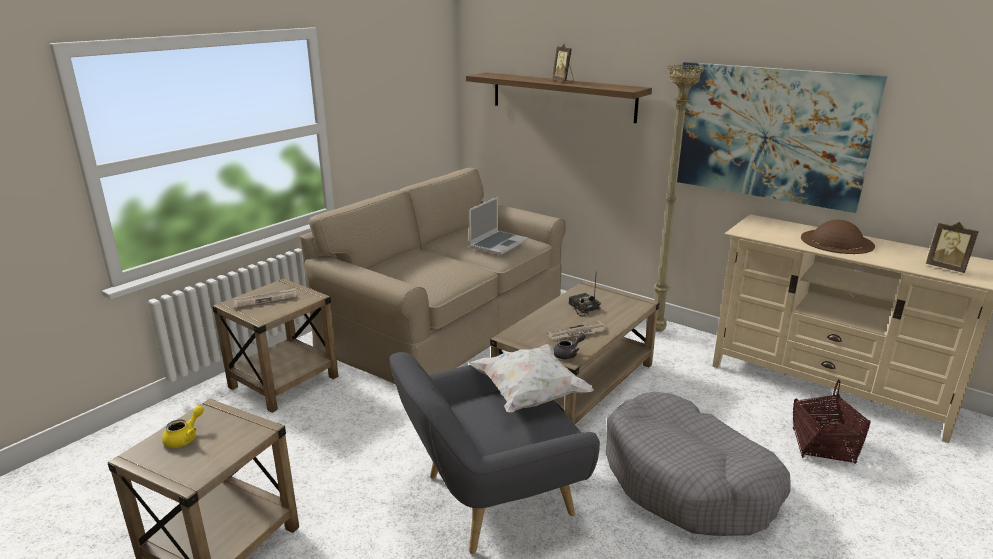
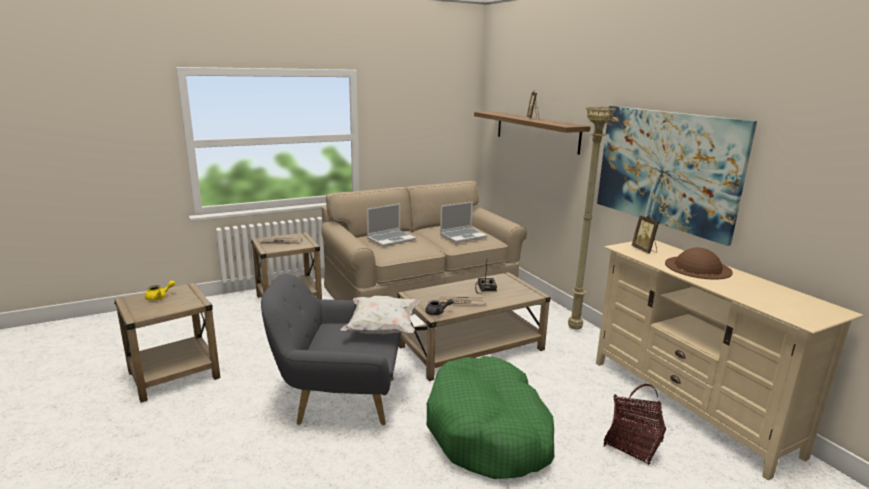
camera: 25 degrees right, 5 degrees down
grey dog bed [606,391,791,536] -> green dog bed [426,356,554,479]
picture frame [926,222,979,273] -> picture frame moved to [632,215,659,254]
none -> laptop [367,203,416,247]

